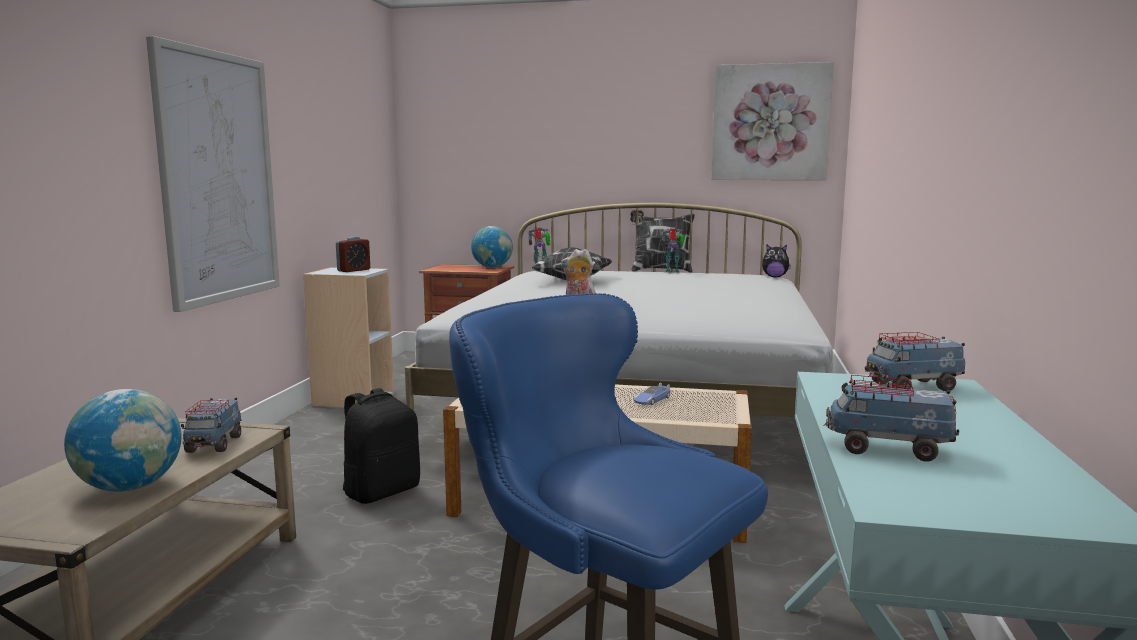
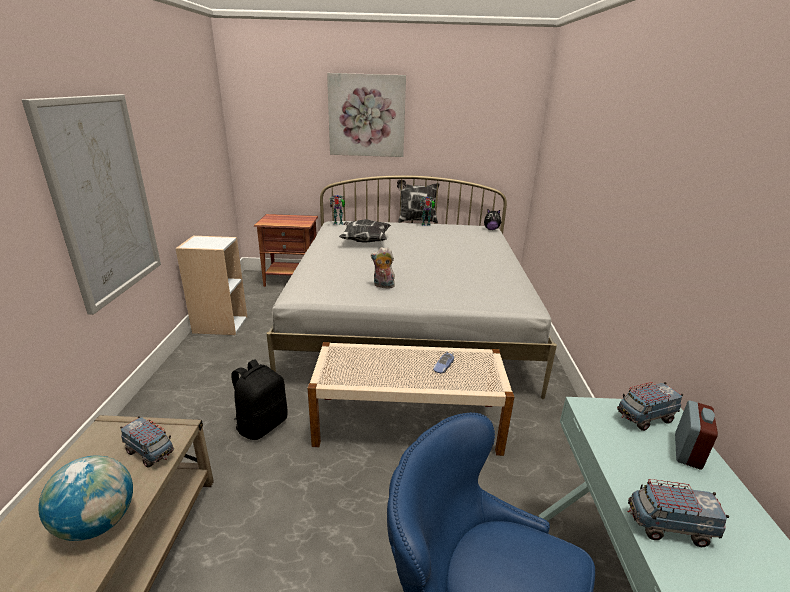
camera: 10 degrees left, 15 degrees up
toy truck [181,398,241,453] -> toy truck turned 45 degrees counterclockwise [120,416,174,468]
alarm clock [336,236,370,272] -> alarm clock moved to [675,401,718,470]
globe [471,226,513,268] -> none
picture [711,62,834,180] -> picture moved to [327,73,406,157]

